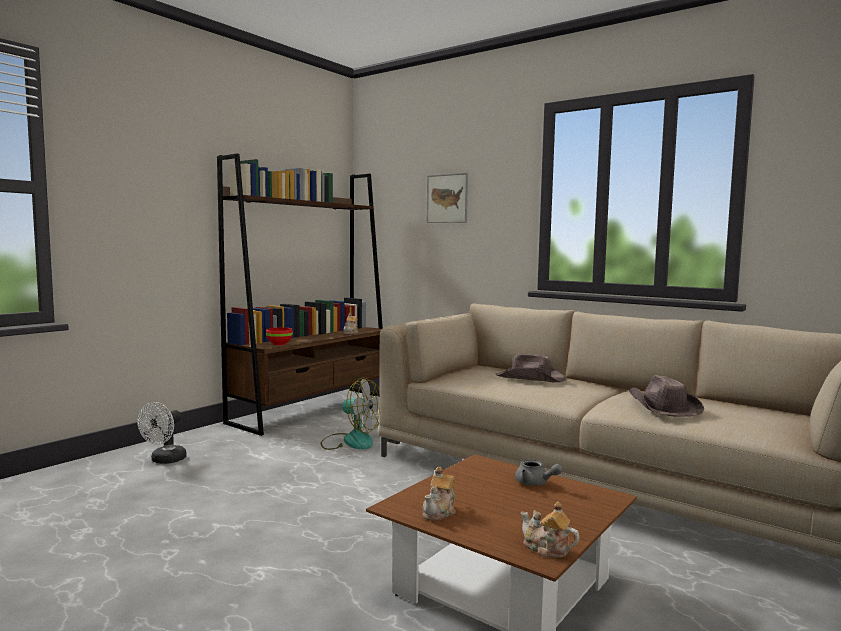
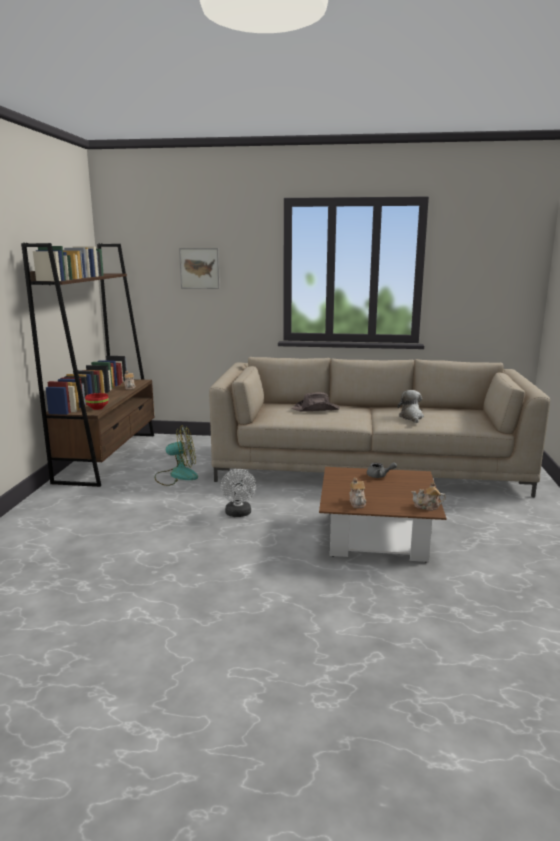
camera: 30 degrees left, 10 degrees up
white fan [137,402,187,464] -> white fan moved to [221,469,256,517]
brown hat [629,375,704,417] -> plush toy [397,390,424,423]

